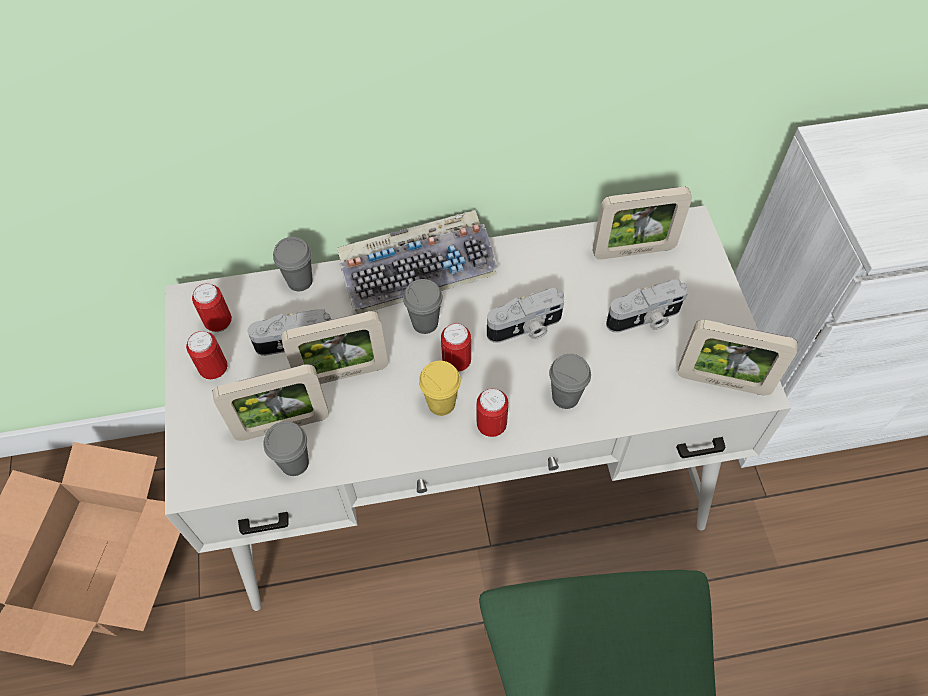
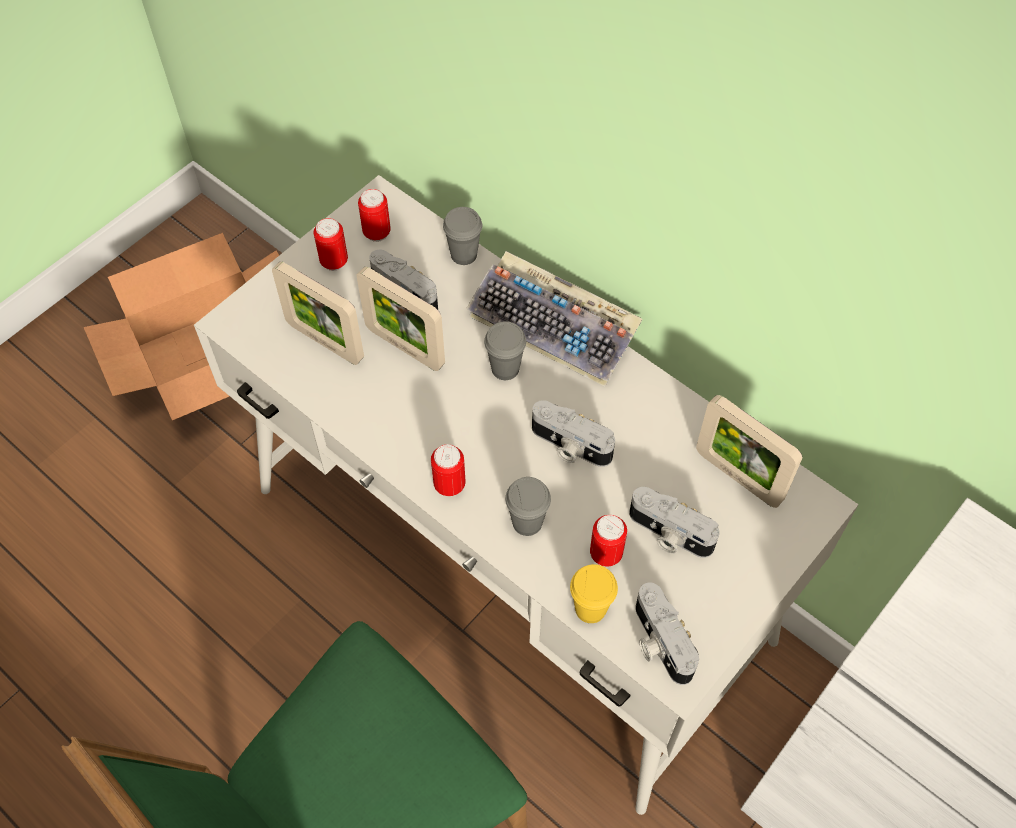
camera: 50 degrees right, 0 degrees up
grey cup [263,421,309,476] -> none
yellow cup [419,361,461,416] -> yellow cup moved to [570,564,618,623]
can [441,323,471,372] -> can moved to [590,515,627,567]
picture frame [678,320,798,395] -> camera [635,582,699,685]

